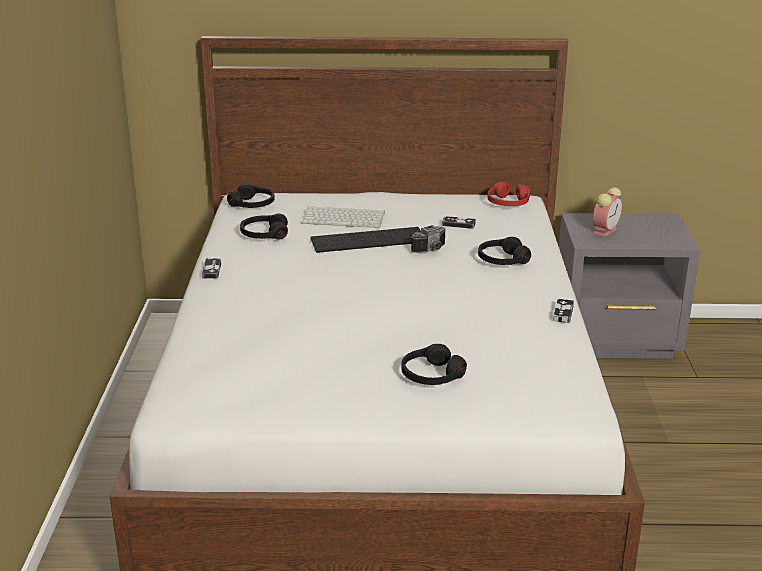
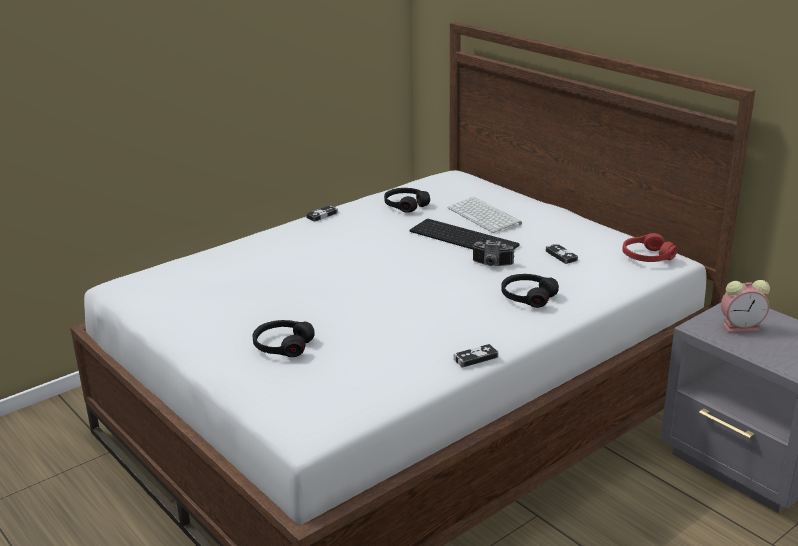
camera: 50 degrees right, 0 degrees up
black headphones [227,184,275,208] -> none

